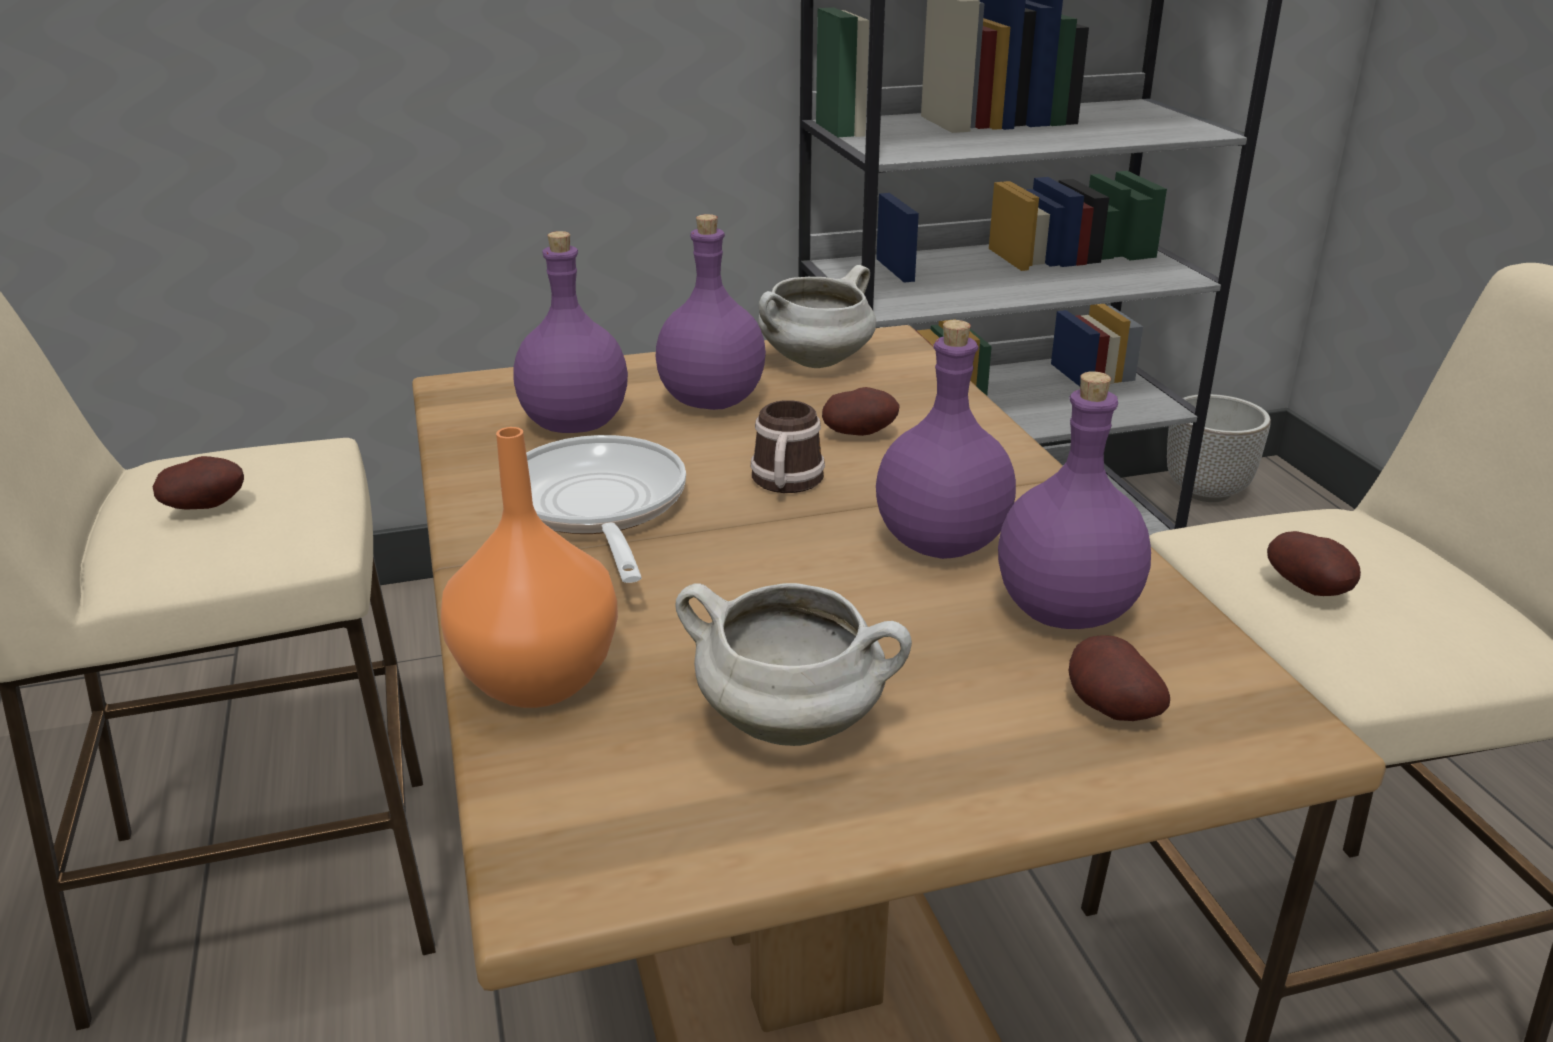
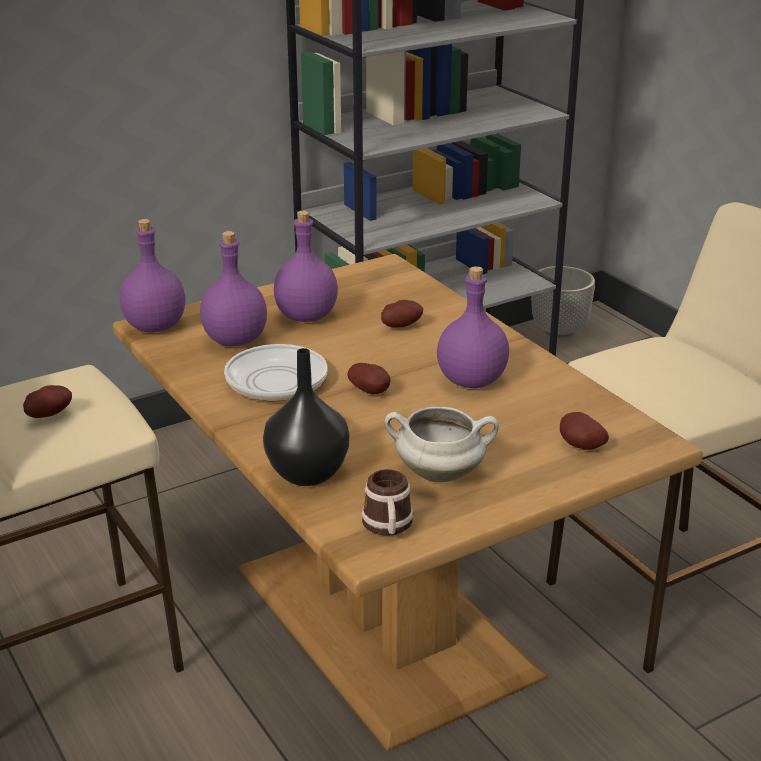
camera: 15 degrees left, 0 degrees up
orange vase [441,427,618,708] -> black vase [263,348,349,486]
mug [751,400,825,493] -> mug moved to [361,469,413,536]
white cooking pot [758,265,876,368] -> none
purple bottle [998,371,1151,629] -> purple bottle moved to [119,219,185,332]
potato [1267,531,1361,596] -> potato moved to [347,363,390,394]

